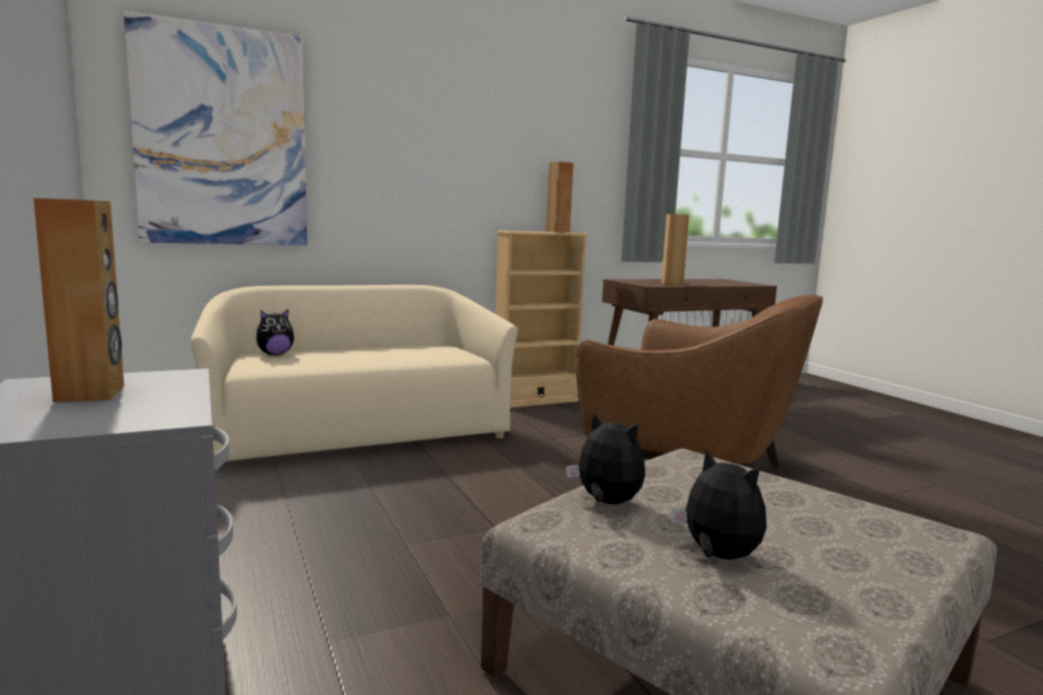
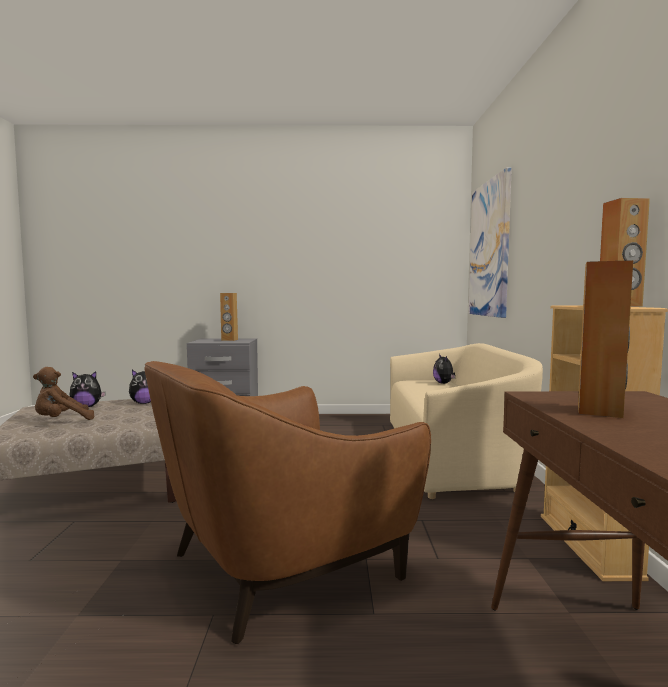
camera: 115 degrees right, 5 degrees down
none -> brown plush toy [33,367,94,420]

